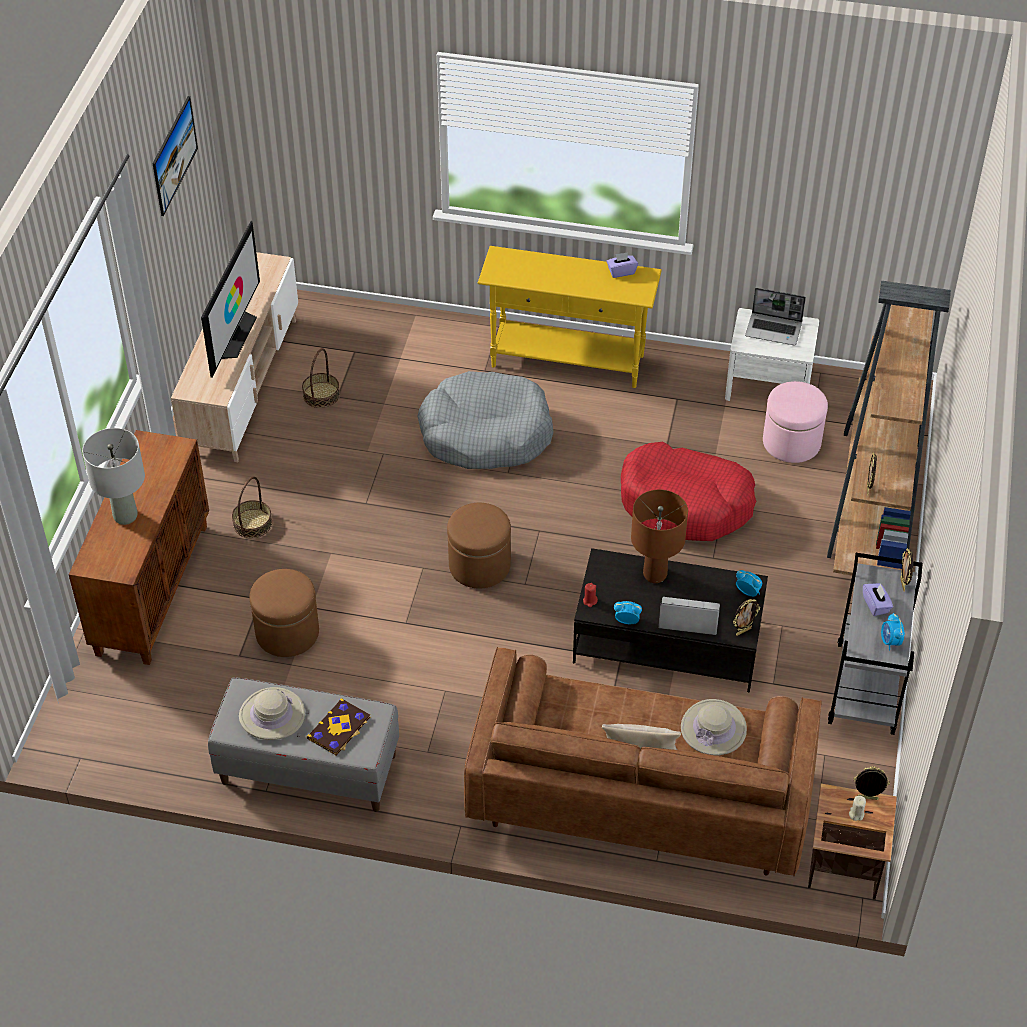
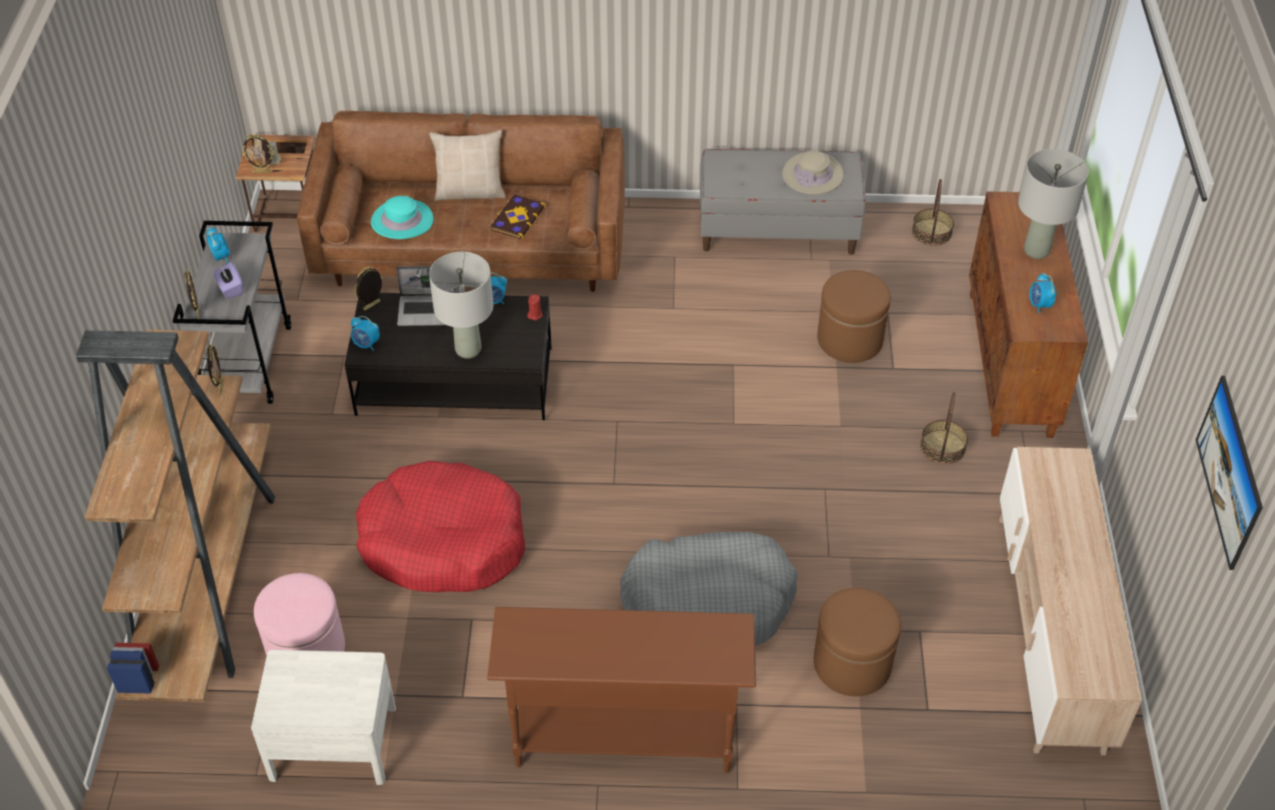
camera: 170 degrees right, 0 degrees up
television [201,221,260,378] -> none
basket [302,348,340,408] -> basket moved to [912,179,954,246]
book [307,698,370,756] -> book moved to [490,194,546,239]
brown ottoman [447,503,511,588] -> brown ottoman moved to [814,587,901,696]
yellow console table [478,246,662,388] -> brown console table [487,607,756,773]
purple tissue box [606,252,638,278] -> none
brown table lamp [631,490,688,583] -> grey table lamp [429,252,493,359]
beige hat [681,699,747,756] -> turquoise hat [371,196,434,239]
laptop [745,288,806,346] -> none
none -> alarm clock [1029,273,1056,313]

